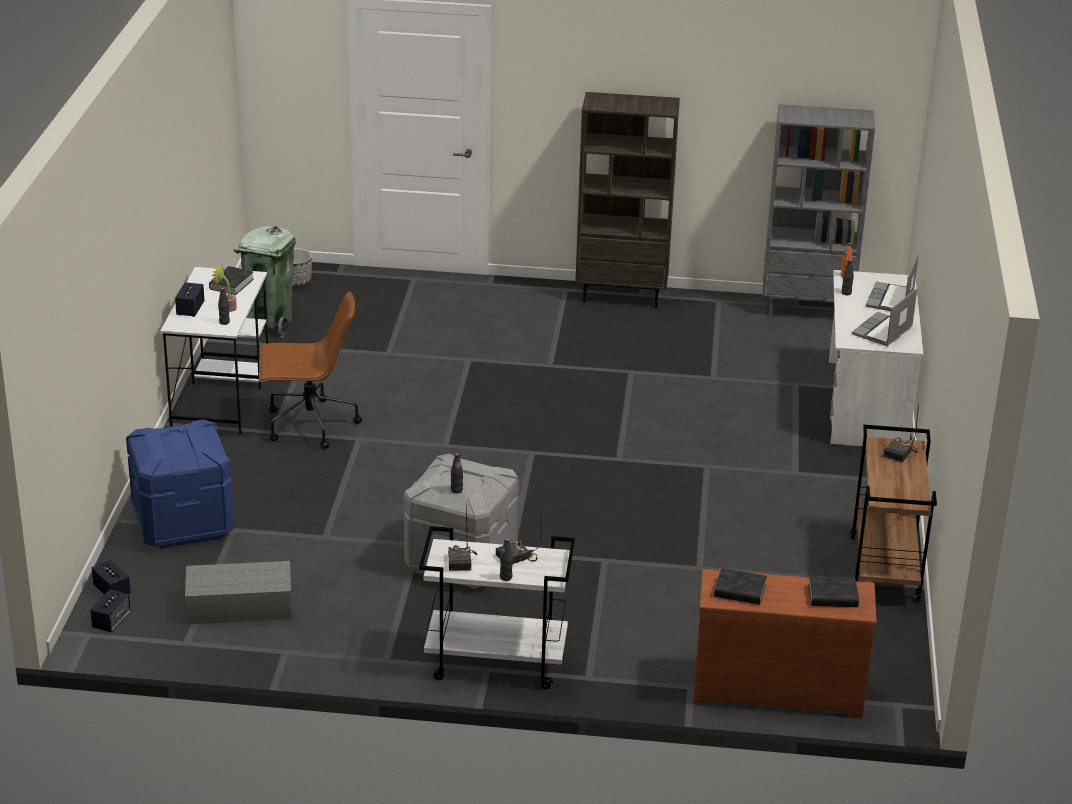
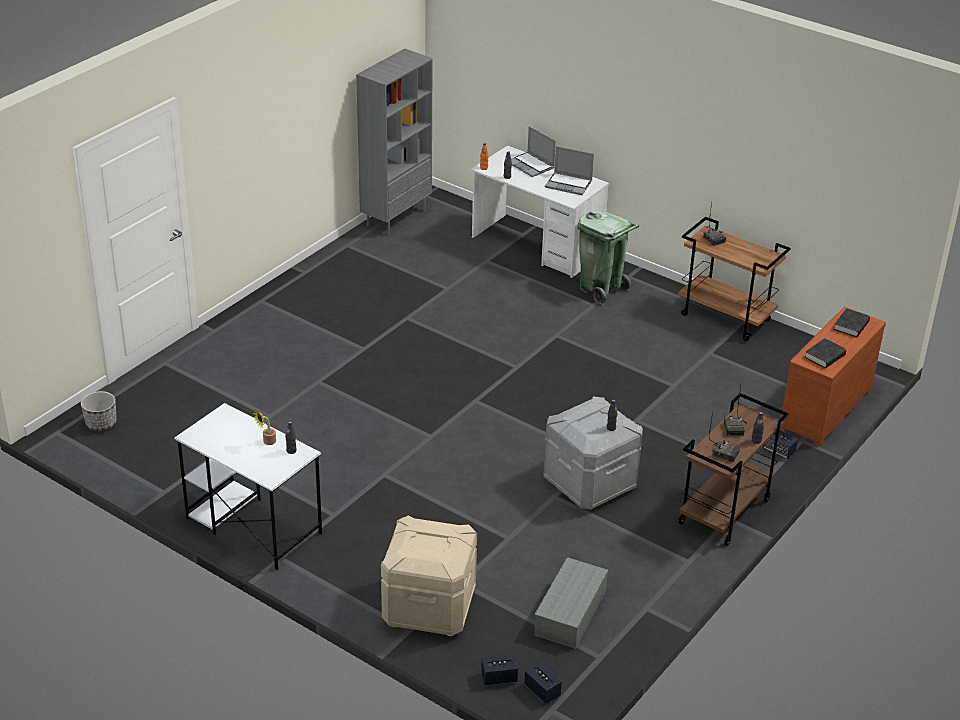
camera: 60 degrees left, 5 degrees up
blue storage box [126,419,234,549] -> beige storage box [381,515,477,636]
speaker [175,282,204,317] -> speaker moved to [763,431,798,459]
black book [209,266,254,295] -> none
green trash can [234,226,296,338] -> green trash can moved to [577,211,639,305]
brown office chair [259,291,362,449] -> none
white cart [419,526,575,690] -> brown cart [678,393,789,546]
brown bookcase [575,92,680,308] -> none
laptop [852,288,917,346] -> laptop turned 45 degrees counterclockwise [545,146,594,195]

